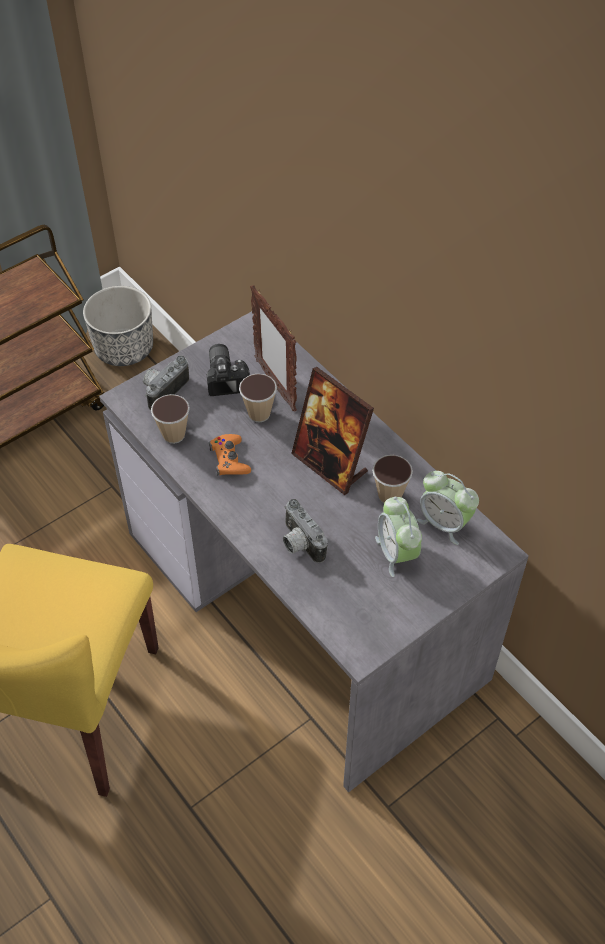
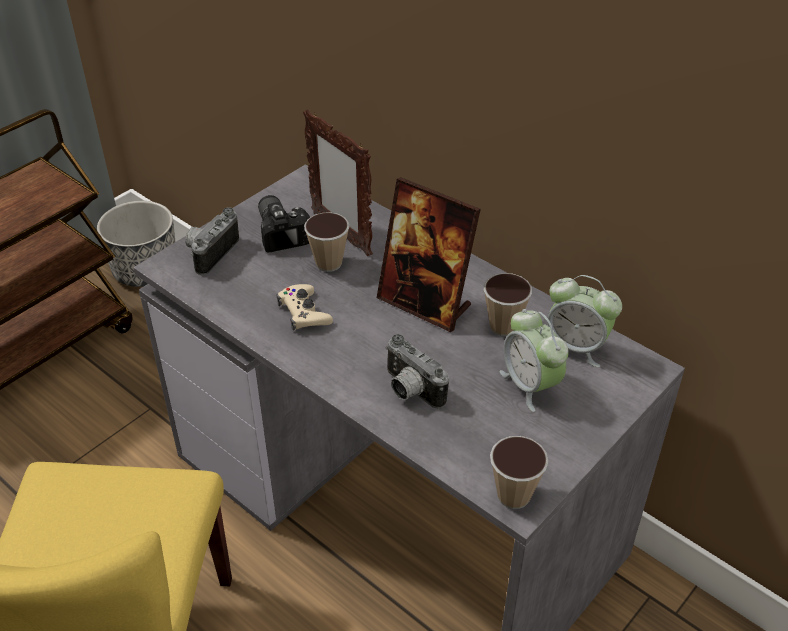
camera: 10 degrees left, 10 degrees down
cup [151,394,190,444] -> cup moved to [490,436,548,509]
orange game controller [209,434,251,475] -> beige game controller [276,284,333,331]

